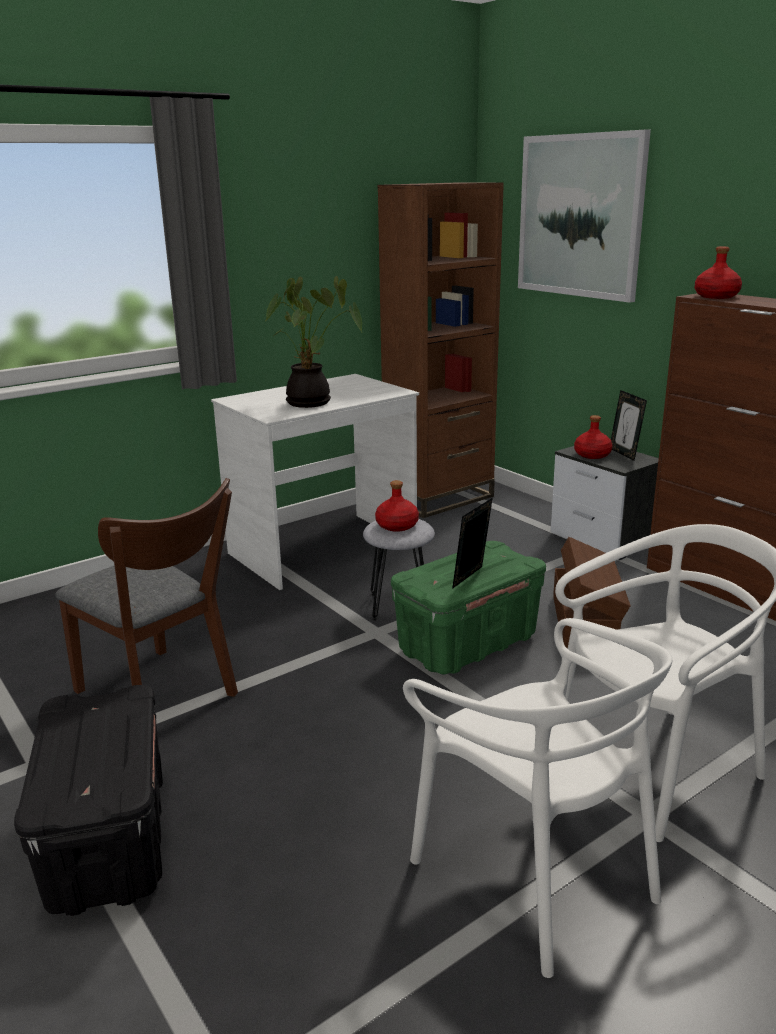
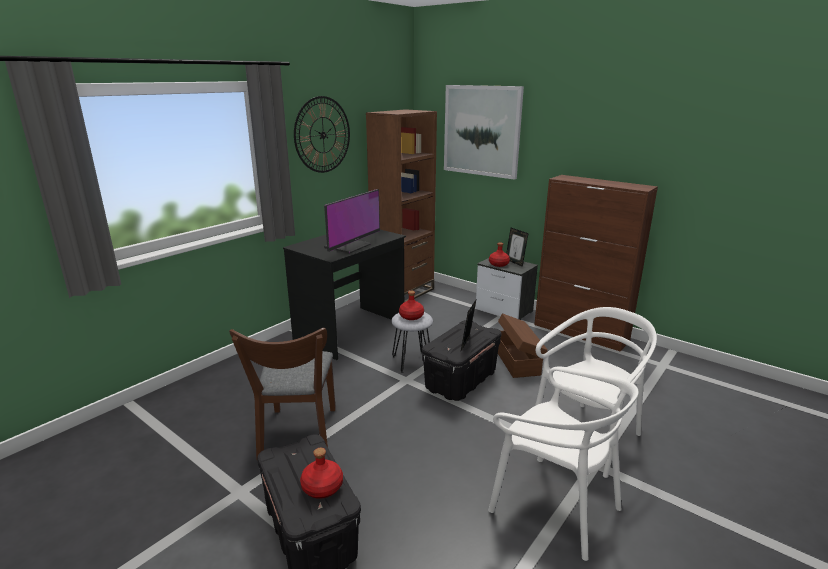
camera: 15 degrees left, 0 degrees up
brown chair [55,478,238,697] -> brown chair turned 60 degrees clockwise [229,328,336,460]
white desk [211,374,419,590] -> black desk [283,230,406,360]
potted plant [266,276,362,408] -> monitor [324,189,380,253]
green storage box [391,541,546,674] -> black storage box [422,320,502,401]
red bottle [695,247,742,299] -> red bottle moved to [300,448,343,499]
none -> wall clock [294,96,350,173]

